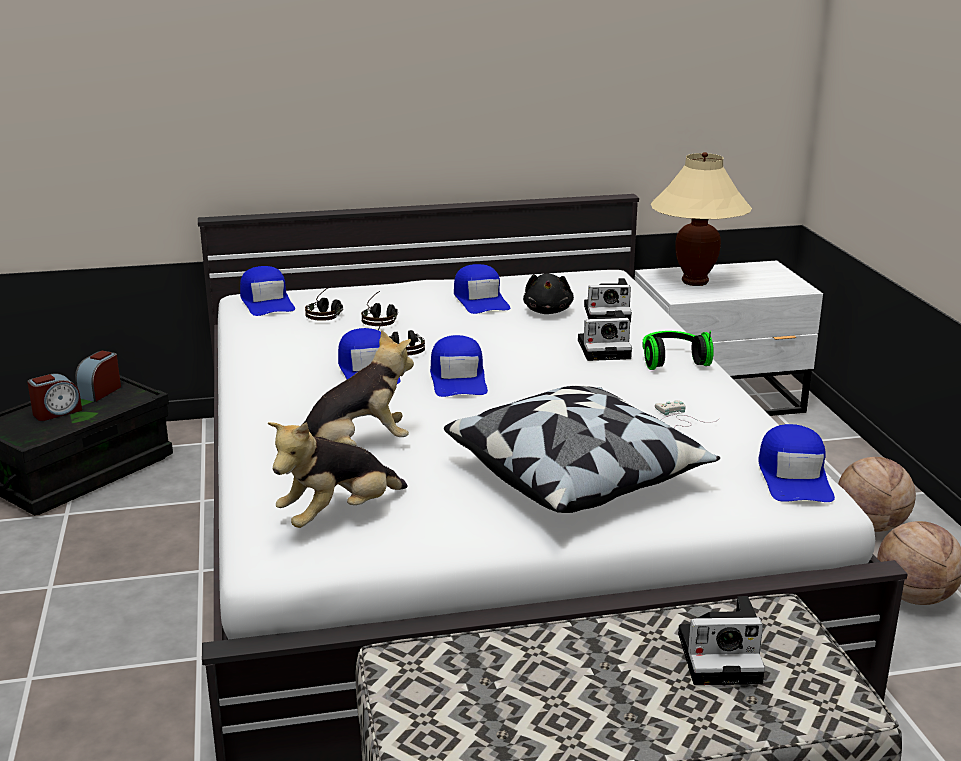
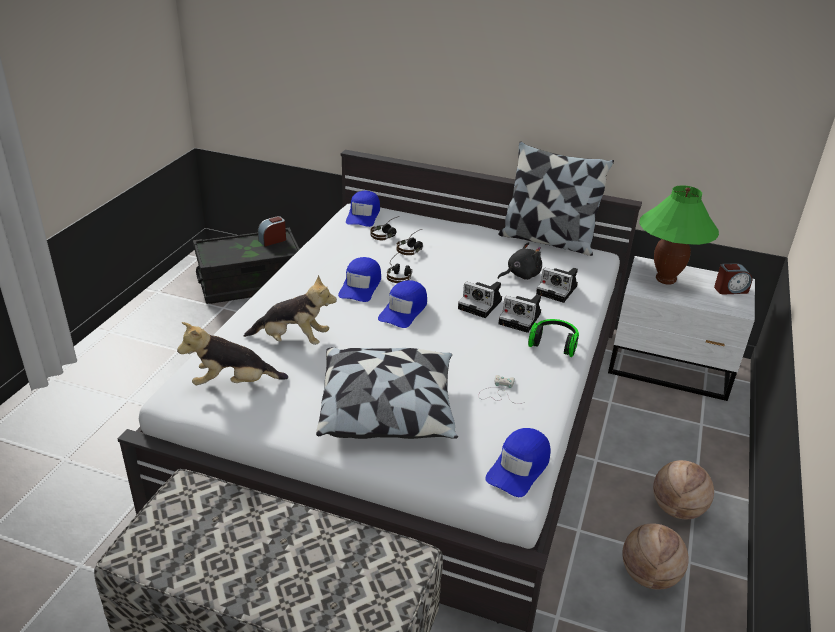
camera: 30 degrees right, 10 degrees up
alarm clock [27,373,82,421] -> alarm clock moved to [714,263,752,294]
blue cap [454,264,510,314] -> none
black plush toy [523,273,574,314] -> black plush toy turned 150 degrees counterclockwise [498,242,542,280]
beige table lamp [651,152,752,286] -> green table lamp [640,185,719,285]
camera [678,596,765,685] -> camera moved to [458,282,502,318]
none -> pillow [498,141,614,256]

